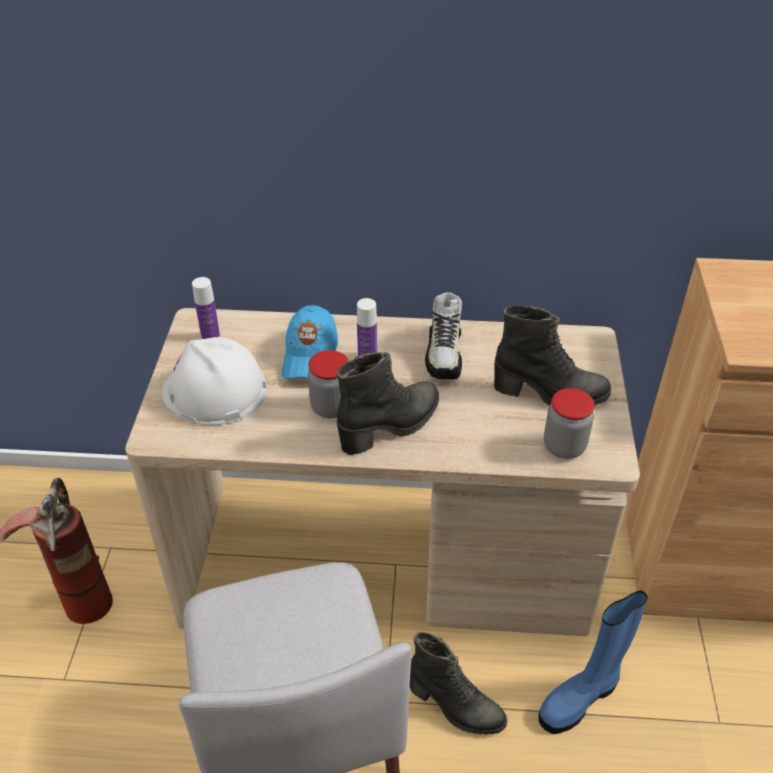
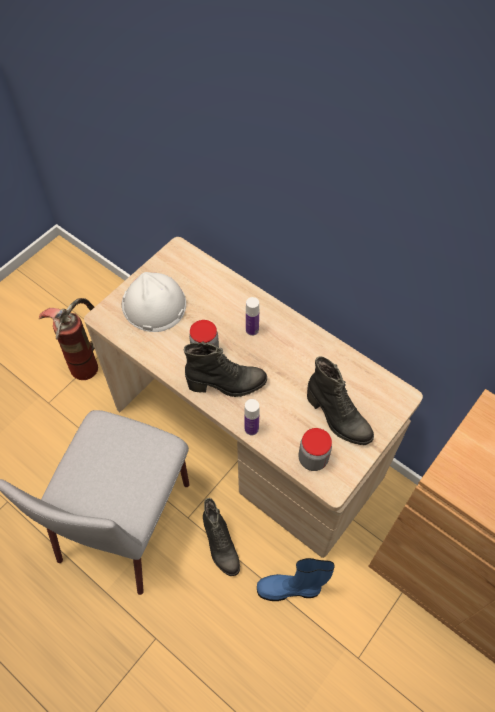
camera: 35 degrees right, 15 degrees up
bottle [192,277,220,339] -> bottle moved to [244,399,260,435]
blue cap [282,305,338,379] -> none
shoe [425,292,462,380] -> none

